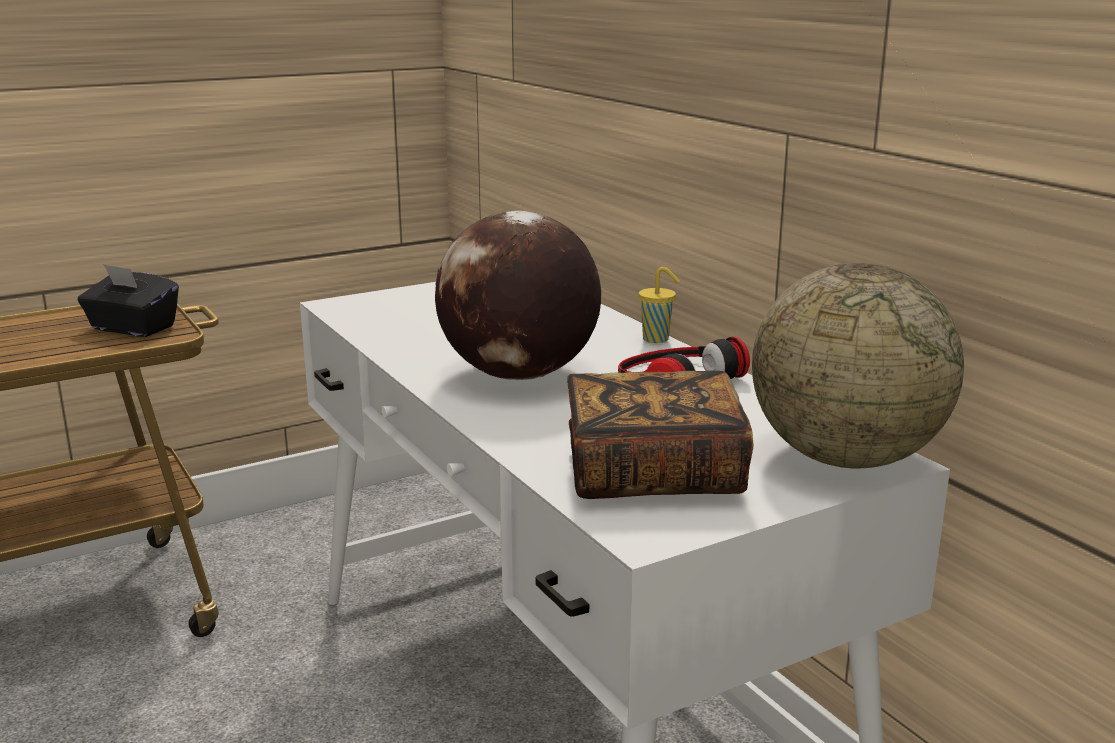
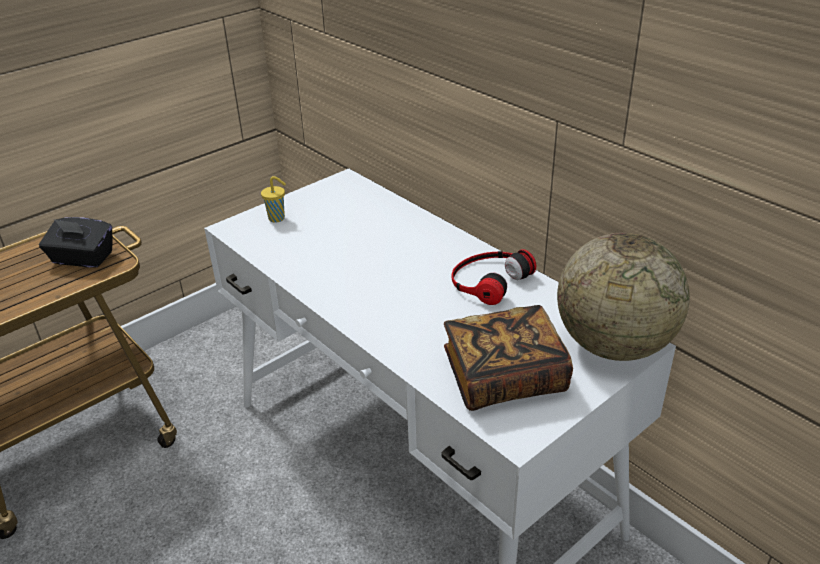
camera: 10 degrees left, 15 degrees up
globe [435,211,601,380] -> none
yellow cup [639,267,680,343] -> yellow cup moved to [261,176,286,223]

